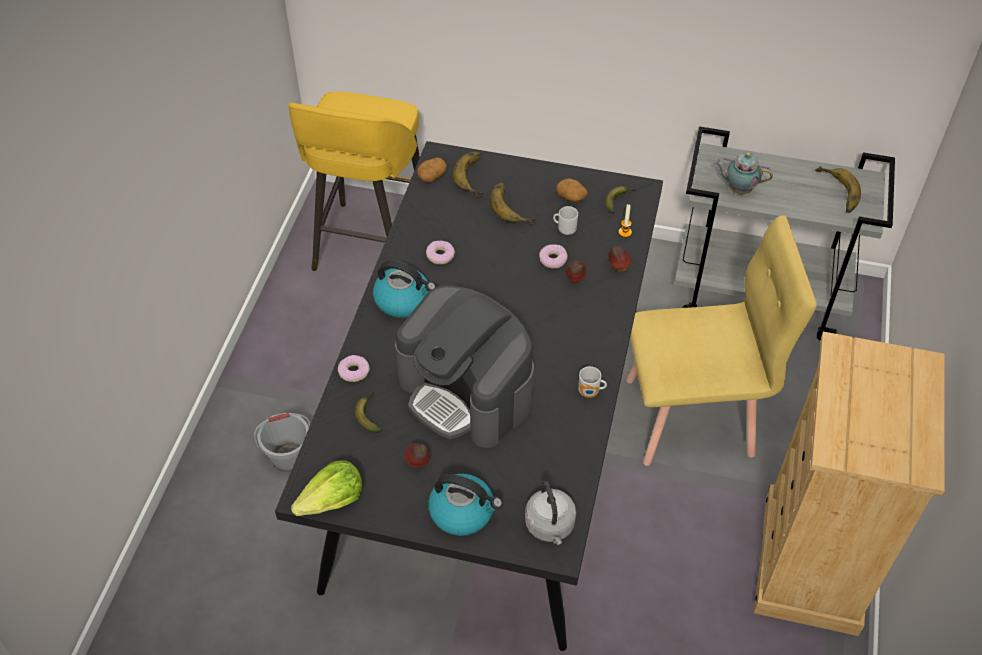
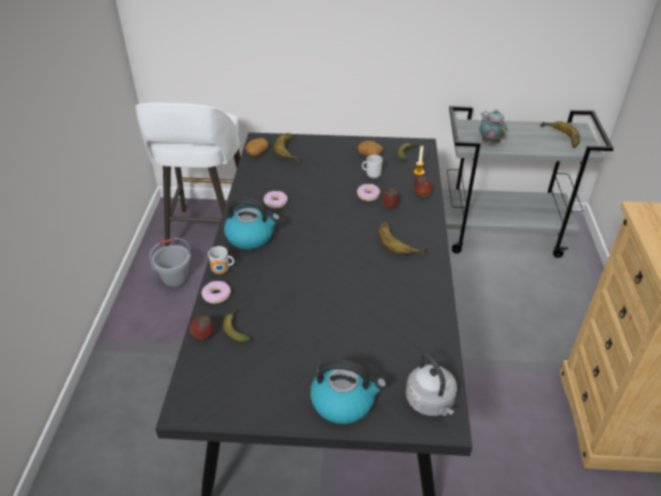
camera: 10 degrees left, 10 degrees down
grey bucket [254,413,310,472] -> grey bucket moved to [149,238,191,288]
yellow stool [288,91,420,271] -> white stool [135,103,241,246]
lettuce [291,460,362,516] -> none
coffee machine [395,285,534,448] -> none
apple [404,443,430,468] -> apple moved to [190,315,214,340]
banana [490,183,537,224] -> banana moved to [379,222,428,255]
mug [578,366,607,398] -> mug moved to [208,246,234,274]
yellow chair [626,215,817,466] -> none
teapot [715,153,773,194] -> teapot turned 60 degrees clockwise [479,109,507,145]

